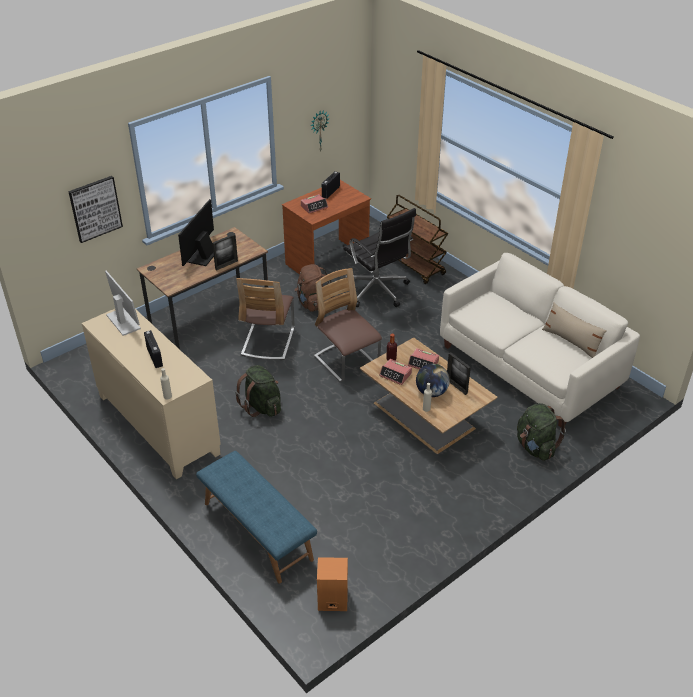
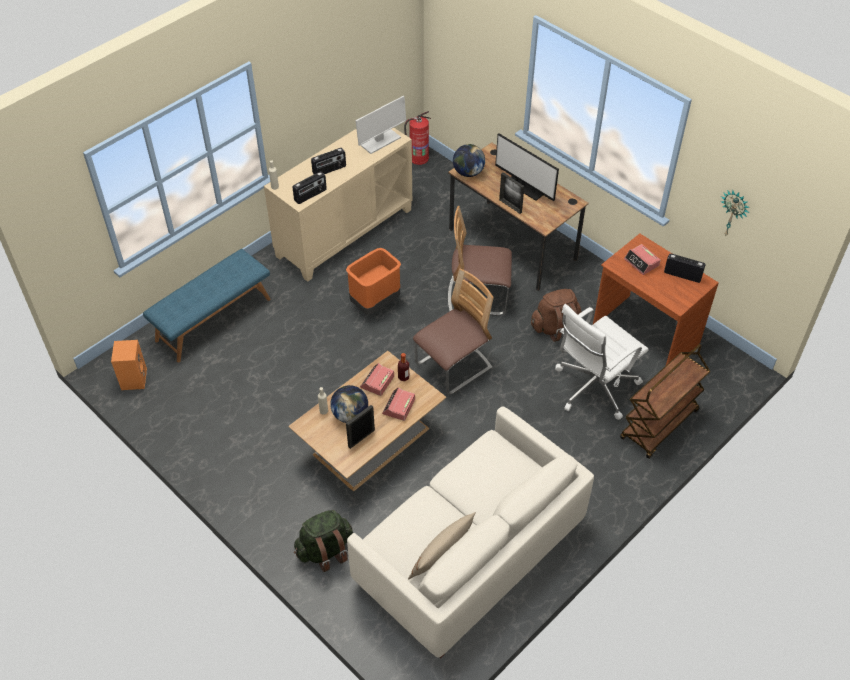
camera: 85 degrees right, 10 degrees up
picture [68,176,123,243] -> none
monitor [178,199,214,266] -> monitor turned 150 degrees counterclockwise [495,133,559,201]
green backpack [235,365,281,417] -> orange trash can [346,248,401,315]
black office chair [343,208,416,307] -> white office chair [555,304,649,420]
none -> radio [292,171,327,204]
none -> fire extinguisher [404,111,431,165]
none -> globe [453,144,485,177]

